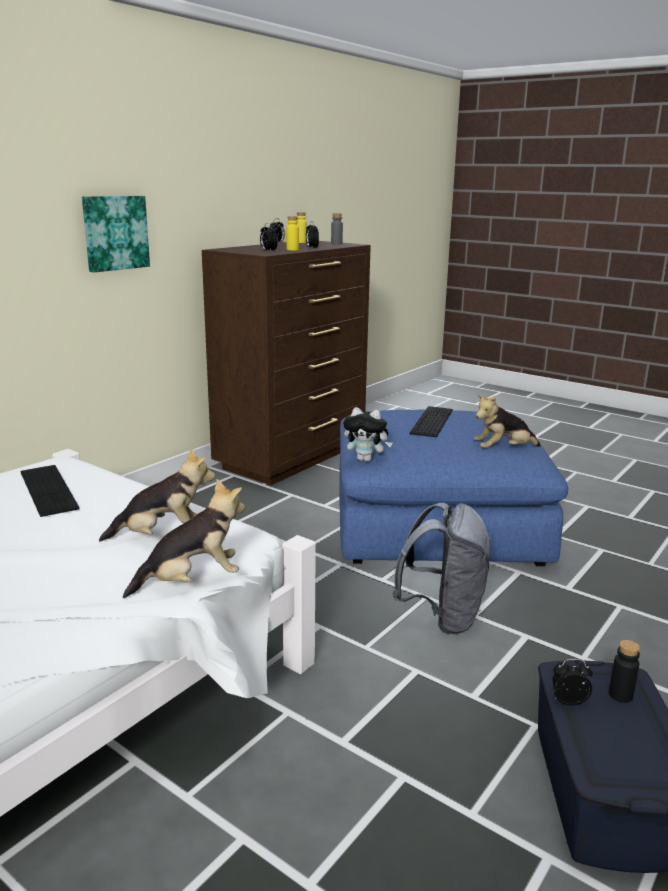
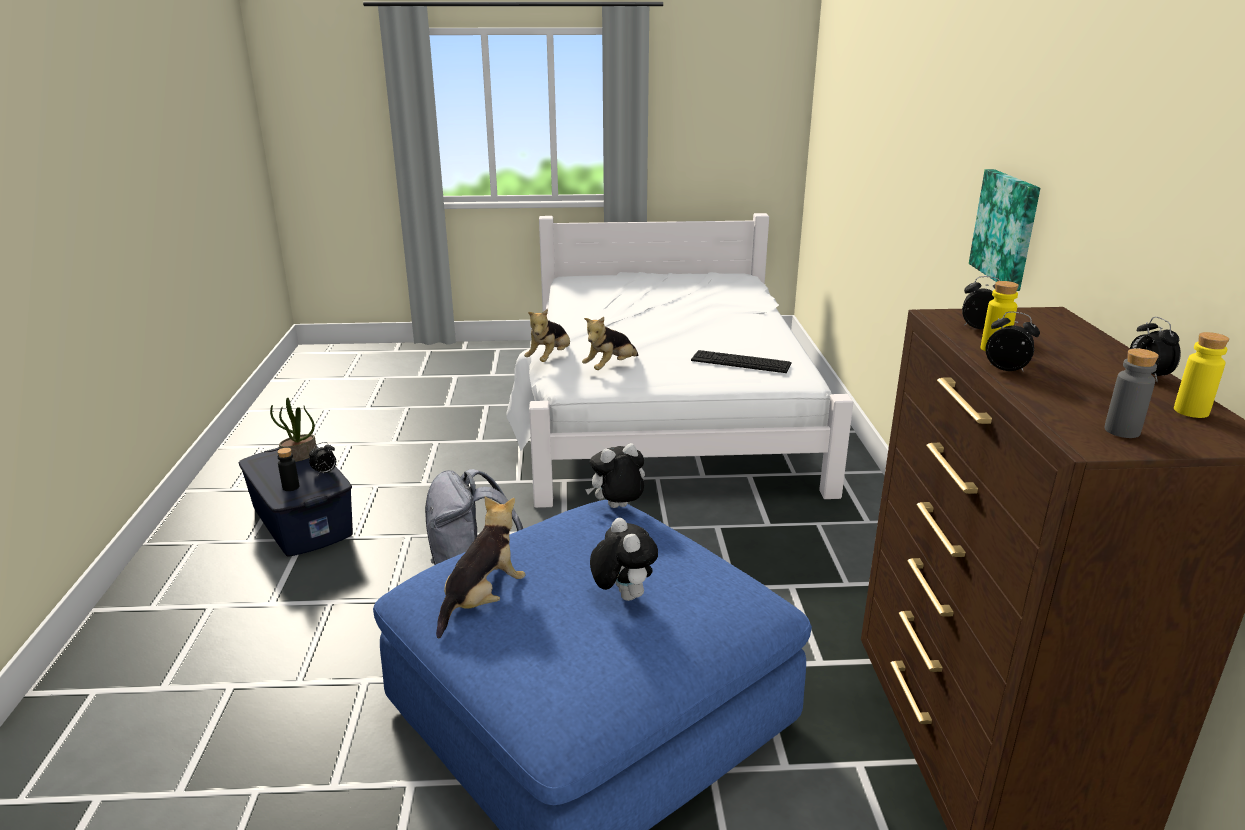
camera: 140 degrees right, 5 degrees up
keyboard [410,406,453,437] -> plush toy [590,518,658,601]
none -> potted plant [270,398,317,462]

